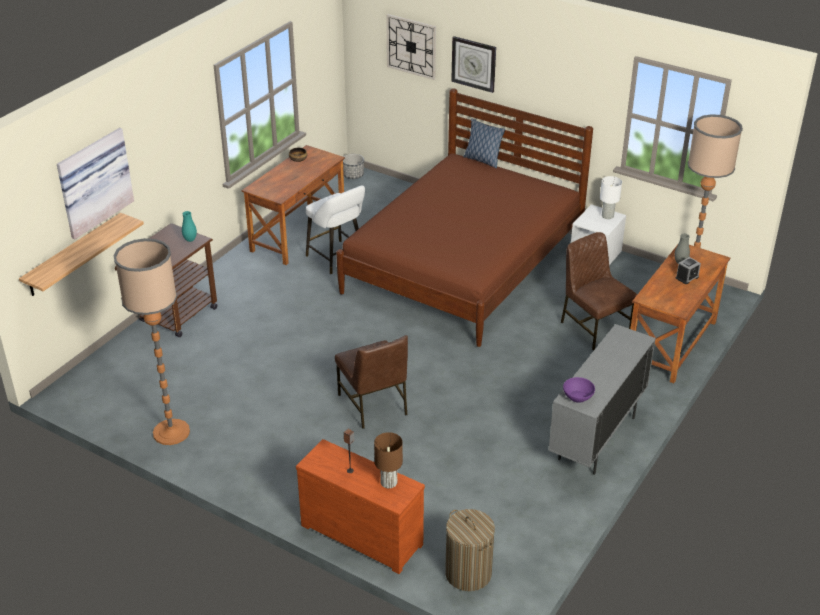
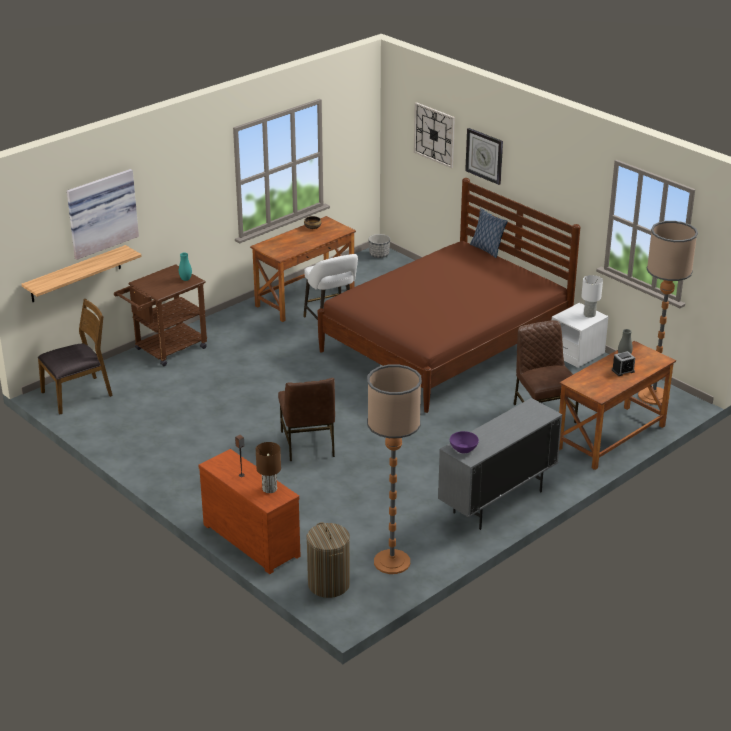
camera: 15 degrees right, 5 degrees down
floor lamp [114,238,190,445] -> floor lamp moved to [367,364,422,574]
none -> brown chair [38,299,113,414]

